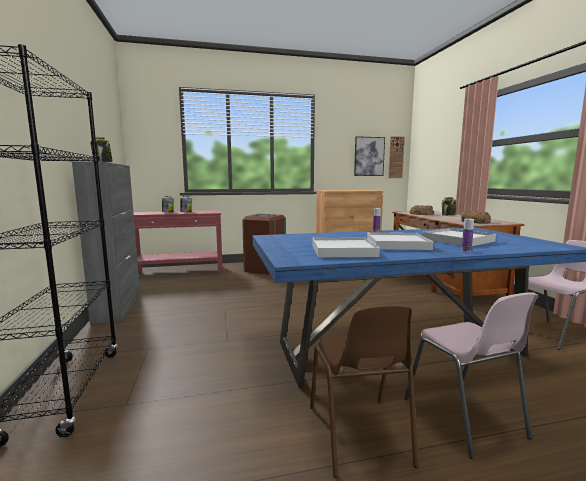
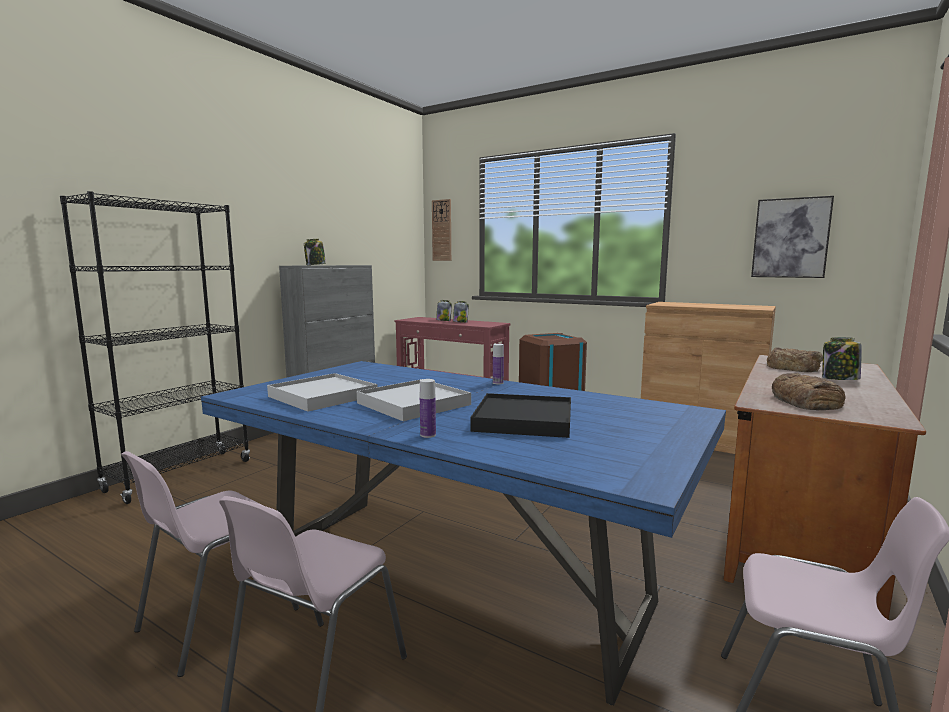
camera: 45 degrees right, 0 degrees up
brown chair [310,304,418,478] -> pink chair [121,451,299,677]
wall clock [388,136,405,178] -> wall clock moved to [432,199,451,261]
white tray [422,228,496,246] -> black tray [471,393,571,438]

